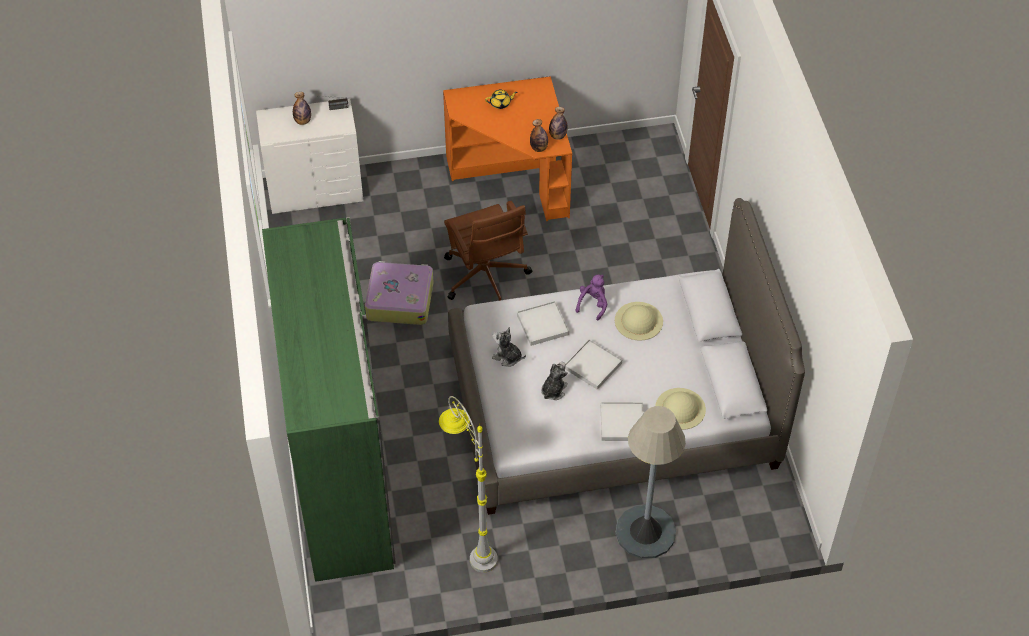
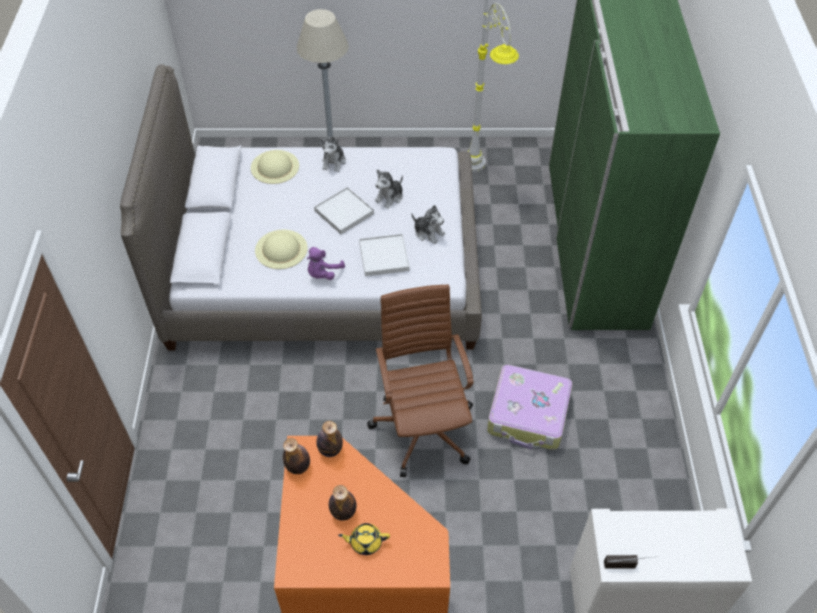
camera: 170 degrees left, 0 degrees up
bottle [293,92,311,125] -> bottle moved to [329,485,357,521]
white tray [601,402,644,441] -> plush toy [319,136,346,172]

